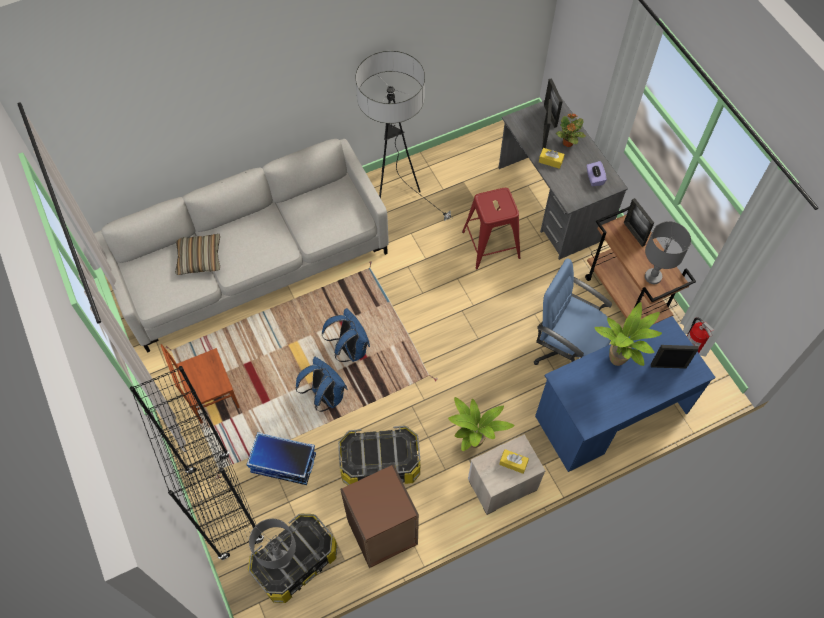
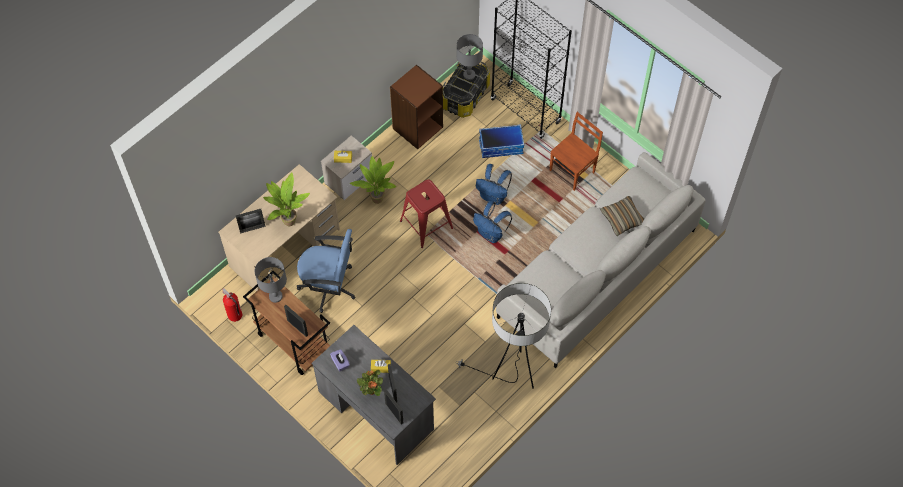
camera: 160 degrees right, 0 degrees up
storage box [338,426,420,486] -> none
red stool [462,188,521,269] -> red stool moved to [400,179,453,248]
blue desk [535,316,716,472] -> beige desk [218,164,340,291]

